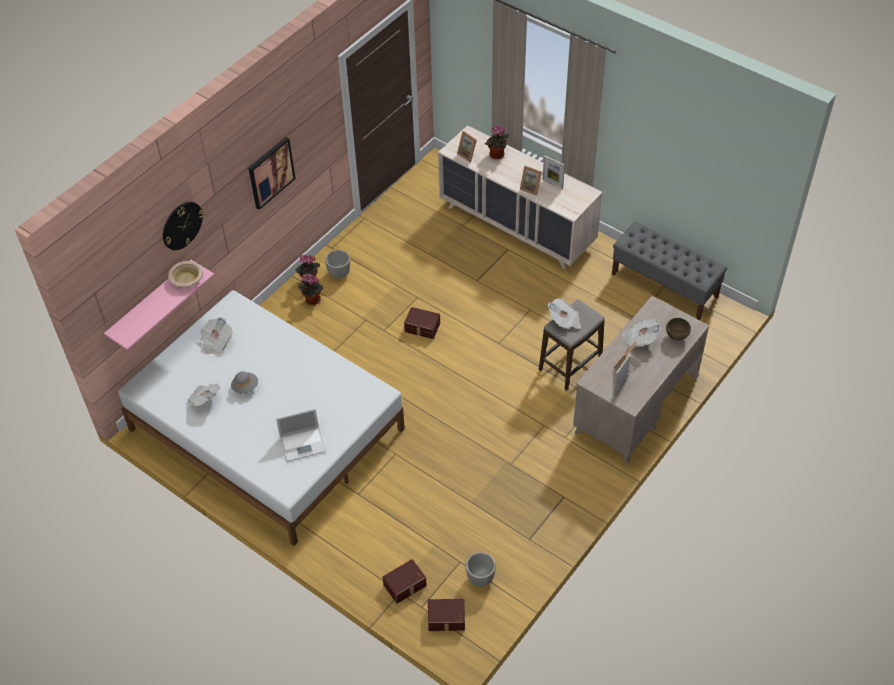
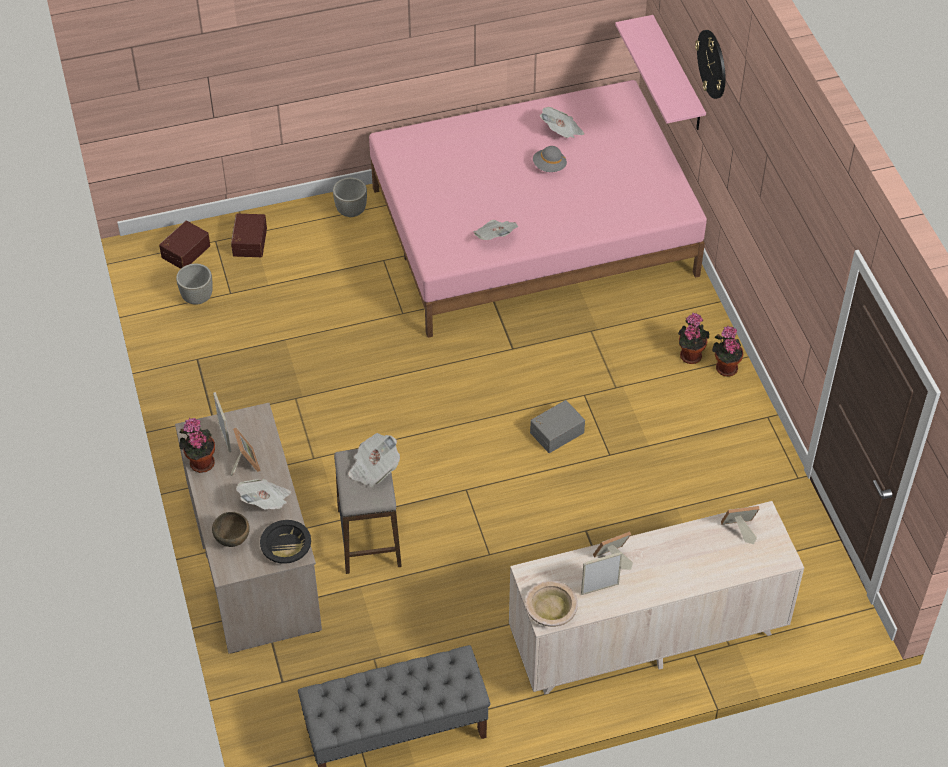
camera: 125 degrees right, 0 degrees up
white bed [118,290,405,546] -> pink bed [369,80,707,338]
beige bowl [168,261,203,288] -> beige bowl moved to [526,581,578,627]
newspaper [200,317,232,354] -> newspaper moved to [473,220,518,240]
picture [249,137,295,210] -> none
laptop [276,408,326,462] -> none
grey planter [325,250,350,279] -> grey planter moved to [333,178,367,217]
brown storage box [404,307,440,339] -> grey storage box [530,400,585,453]
potted plant [485,126,509,159] -> potted plant moved to [179,418,215,473]
none -> black bowl [260,520,311,564]

